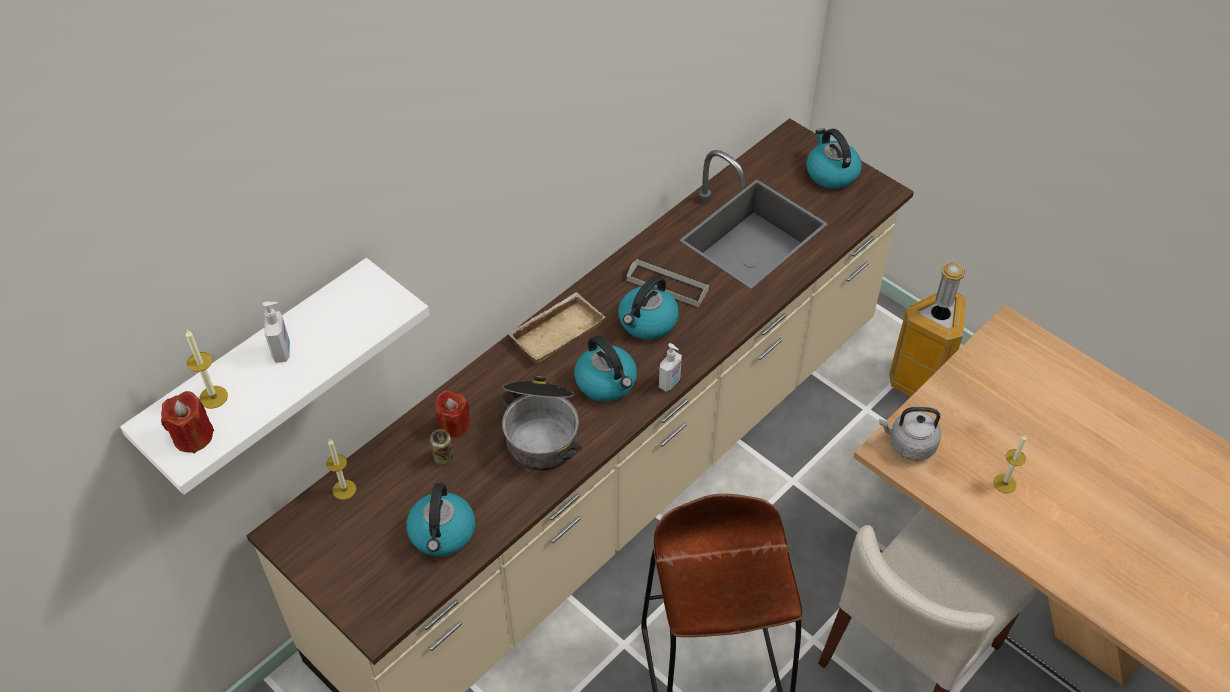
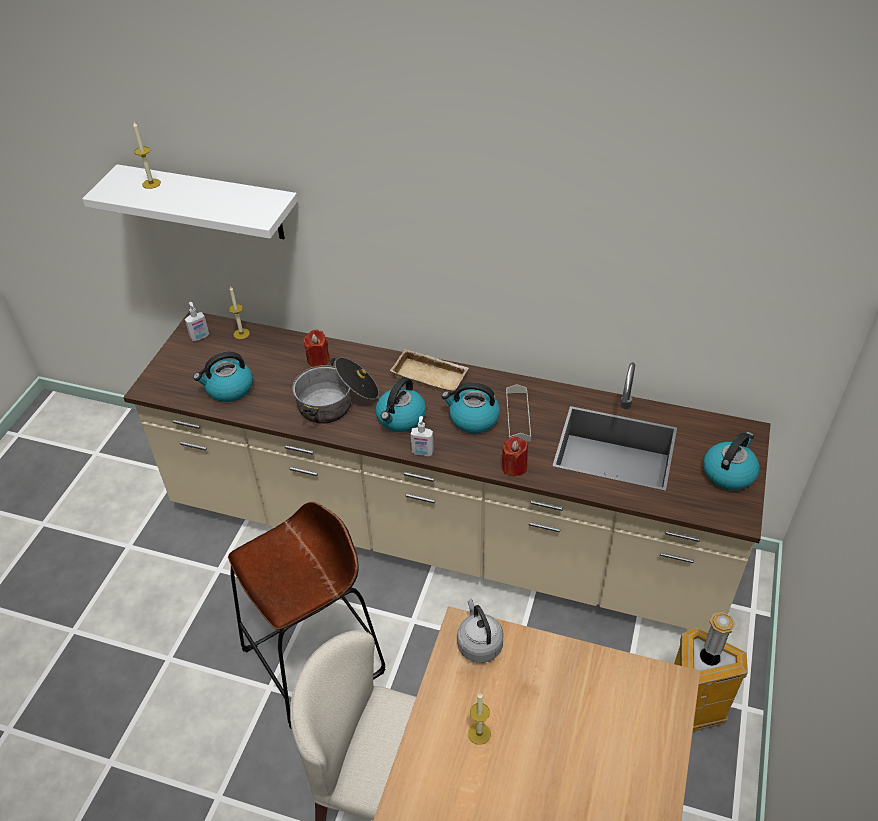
camera: 65 degrees right, 5 degrees down
red candle [161,391,214,453] -> red candle moved to [502,436,529,476]
soap dispenser [263,302,290,363] -> soap dispenser moved to [185,302,209,341]
can [430,429,453,465] -> none

